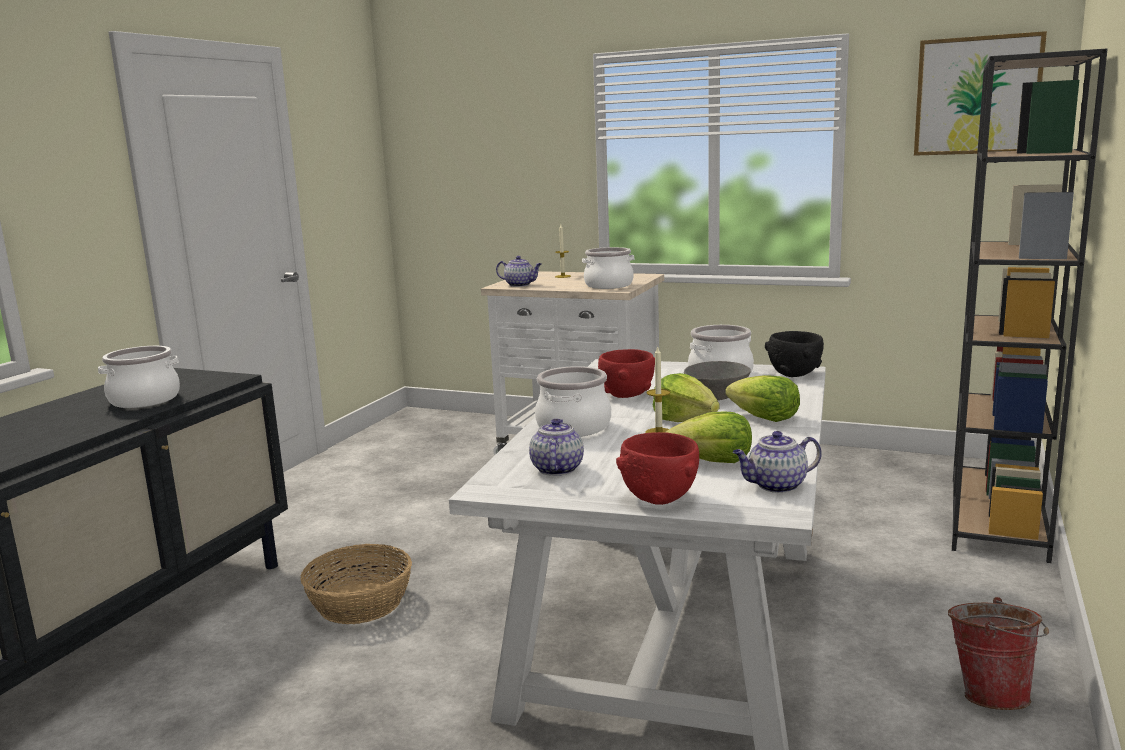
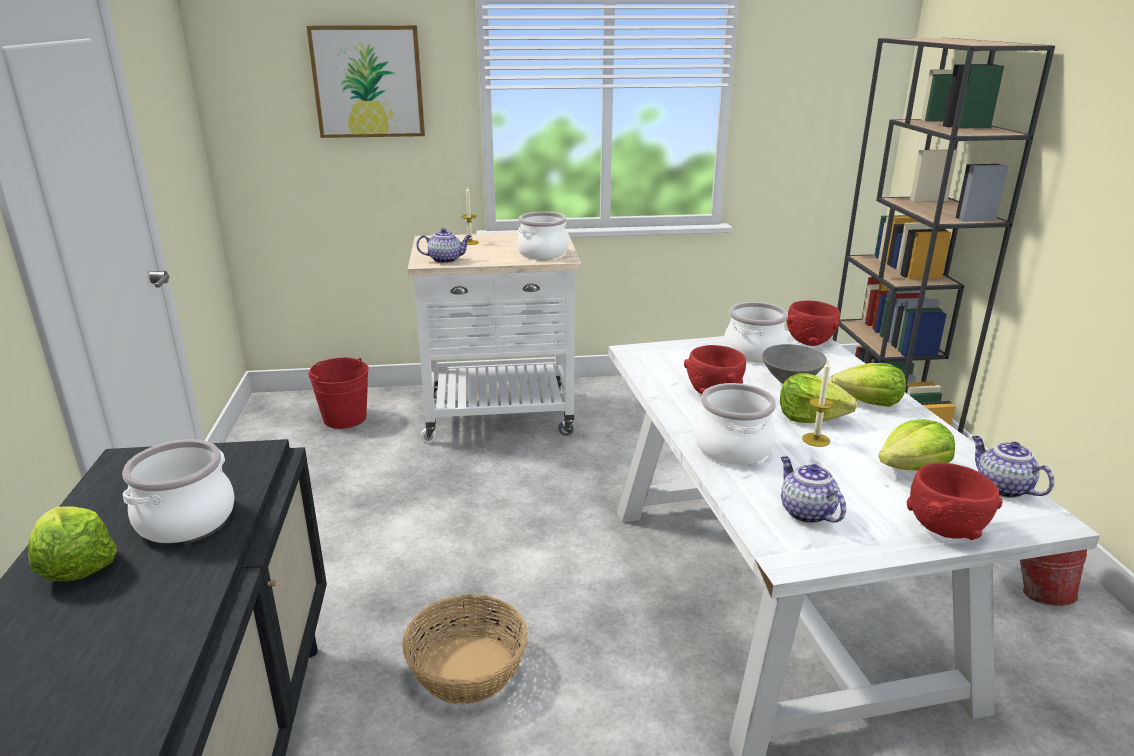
camera: 30 degrees left, 10 degrees up
teapot [733,431,822,493] -> teapot turned 105 degrees clockwise [972,436,1054,498]
black bowl [765,331,824,377] -> red bowl [787,301,840,346]
picture [914,31,1047,156] -> picture moved to [307,25,425,138]
none -> lettuce [28,506,117,582]
none -> red bucket [308,357,369,429]

